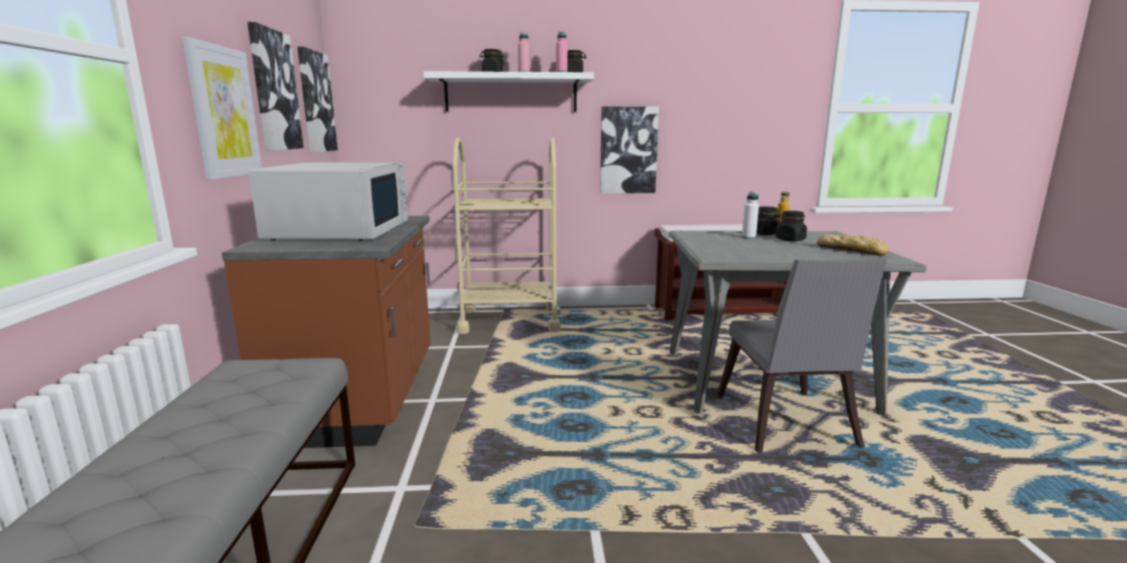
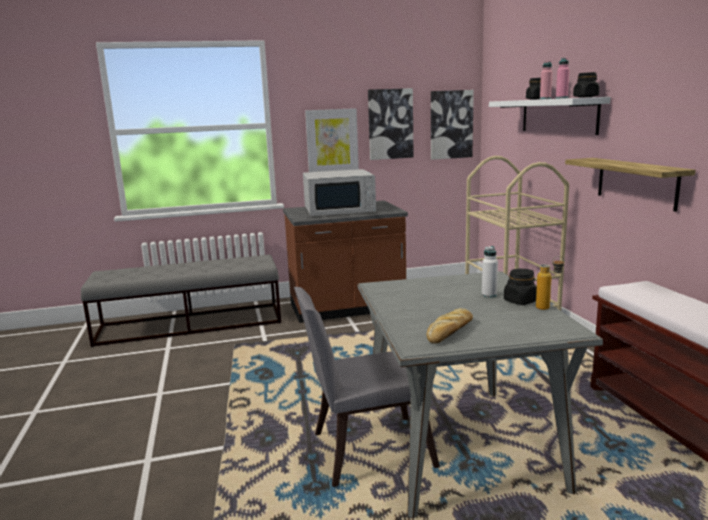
camera: 80 degrees right, 0 degrees up
picture [600,106,659,193] -> shelf [565,158,696,212]
black jar [775,211,807,241] -> none

